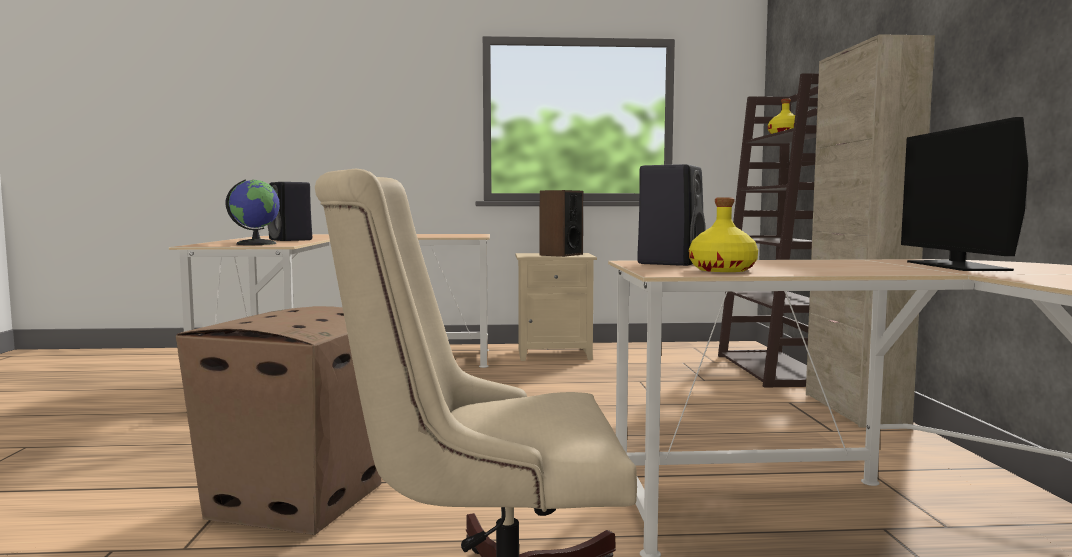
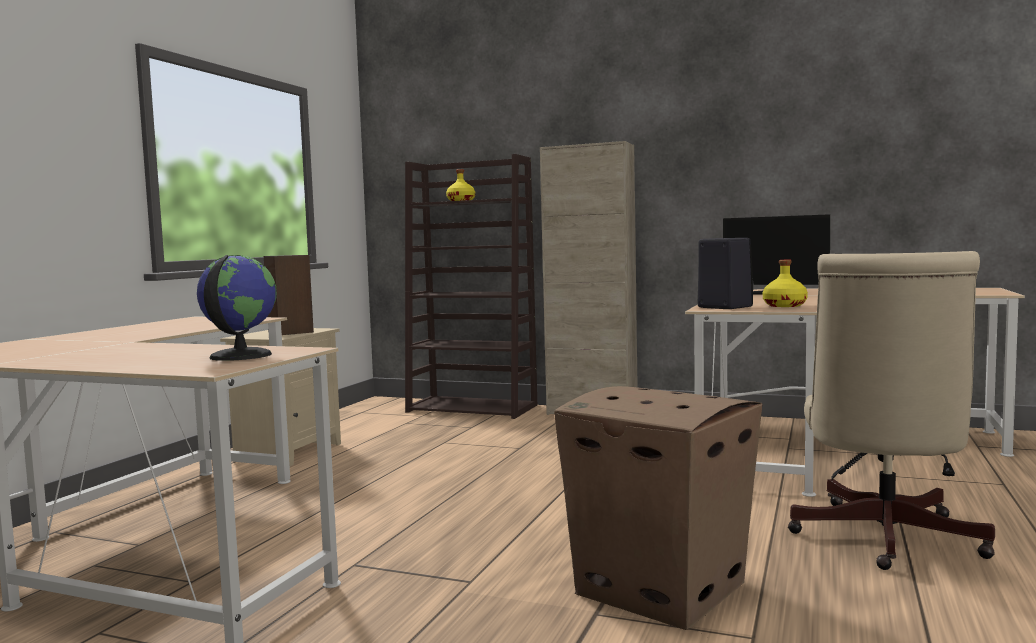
camera: 65 degrees left, 0 degrees up
black speaker [267,182,312,241] -> none

